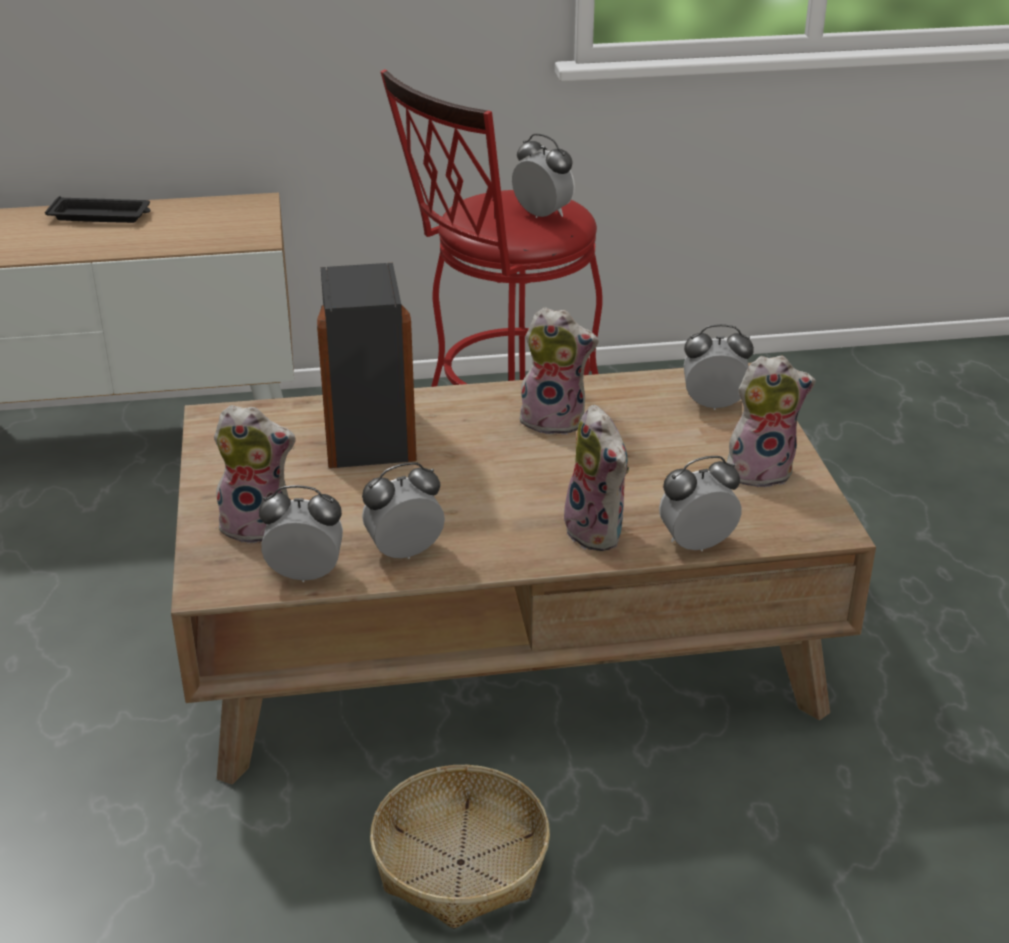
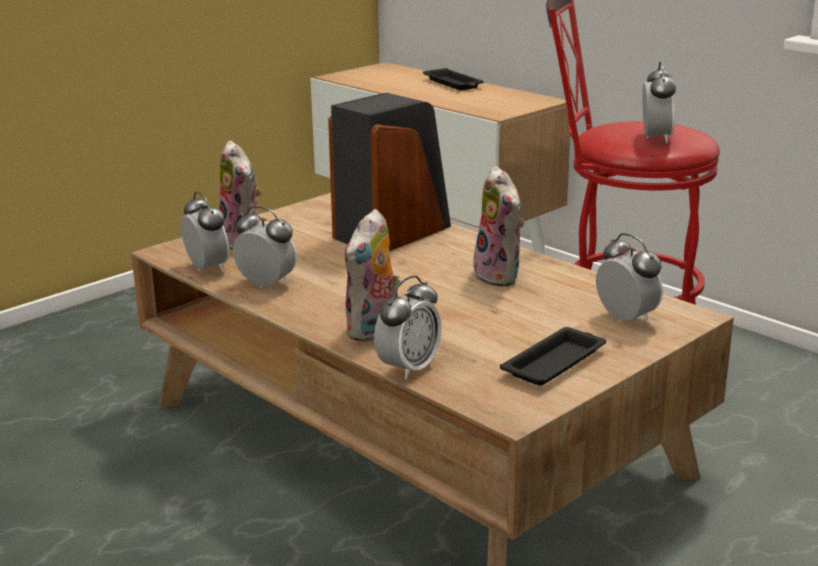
camera: 55 degrees right, 10 degrees down
basket [370,765,550,929] -> none
alarm clock [659,456,741,551] -> alarm clock turned 90 degrees clockwise [374,276,441,380]
plush toy [727,355,816,488] -> black tray [500,327,606,386]

